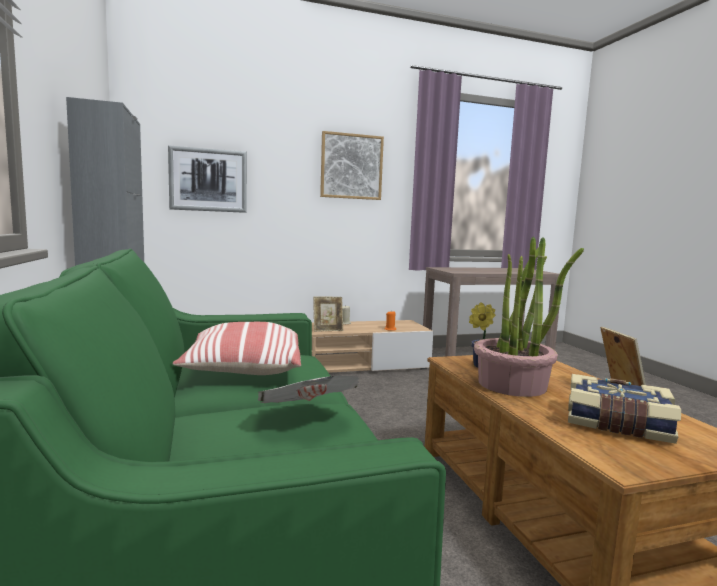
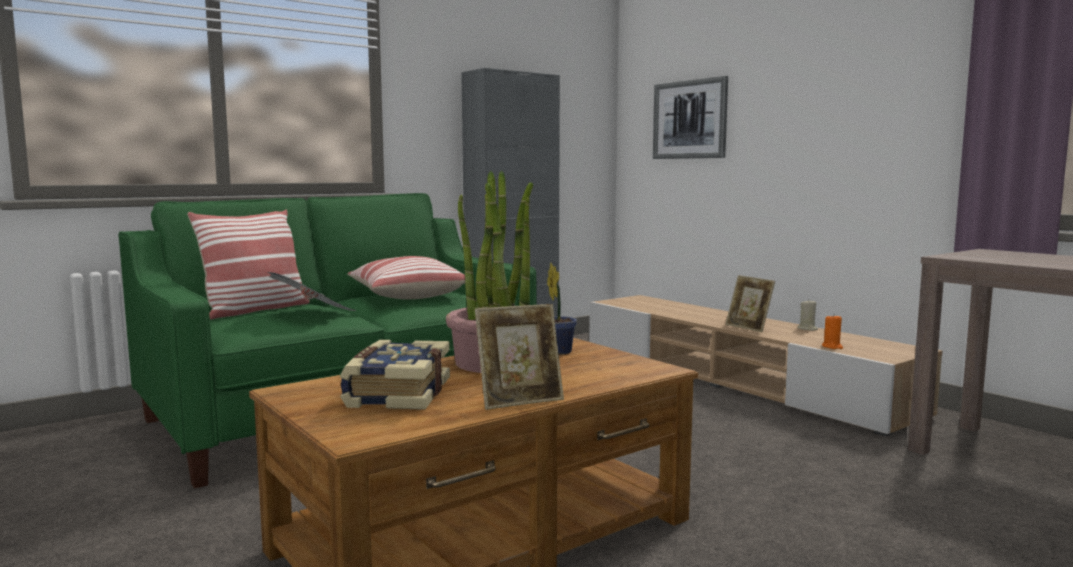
camera: 70 degrees right, 0 degrees up
picture [320,131,384,200] -> none
none -> pillow [187,210,310,320]

